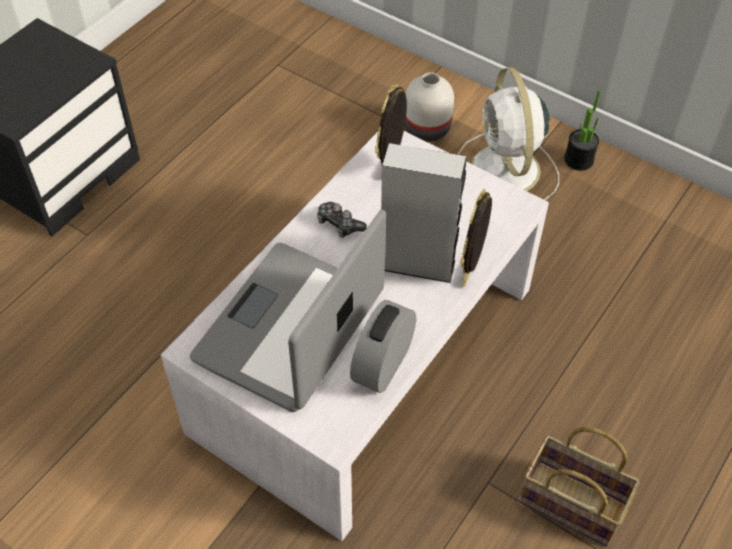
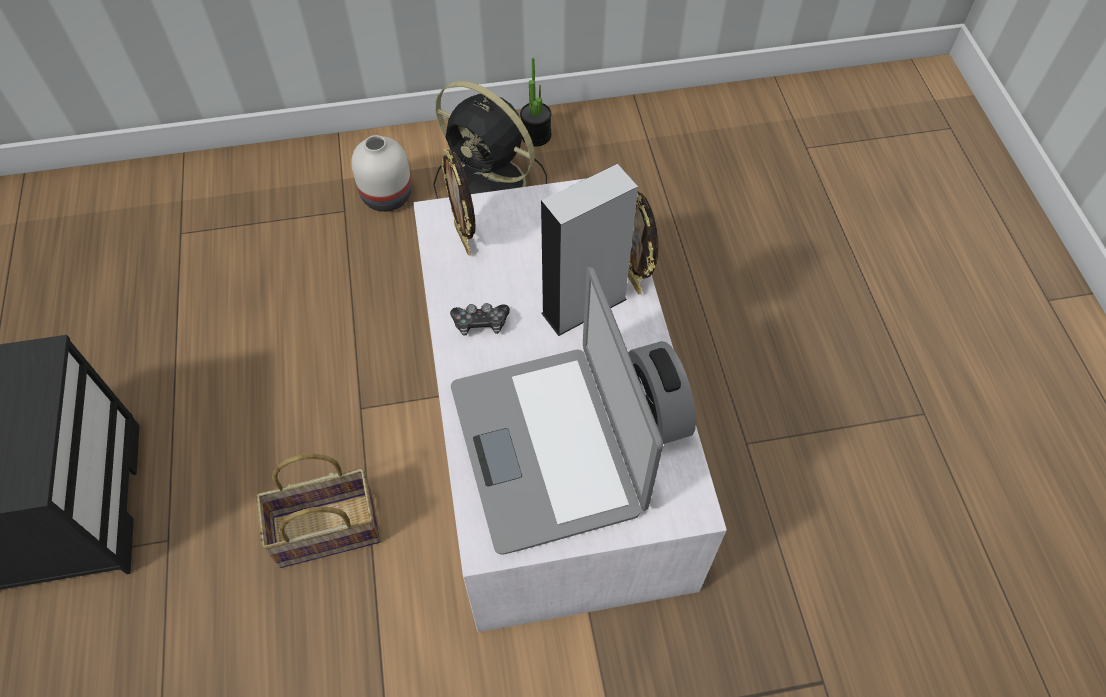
camera: 45 degrees left, 5 degrees up
white fan [457,67,559,200] -> black fan [433,81,547,199]
basket [519,427,640,546] -> basket moved to [256,454,381,568]

